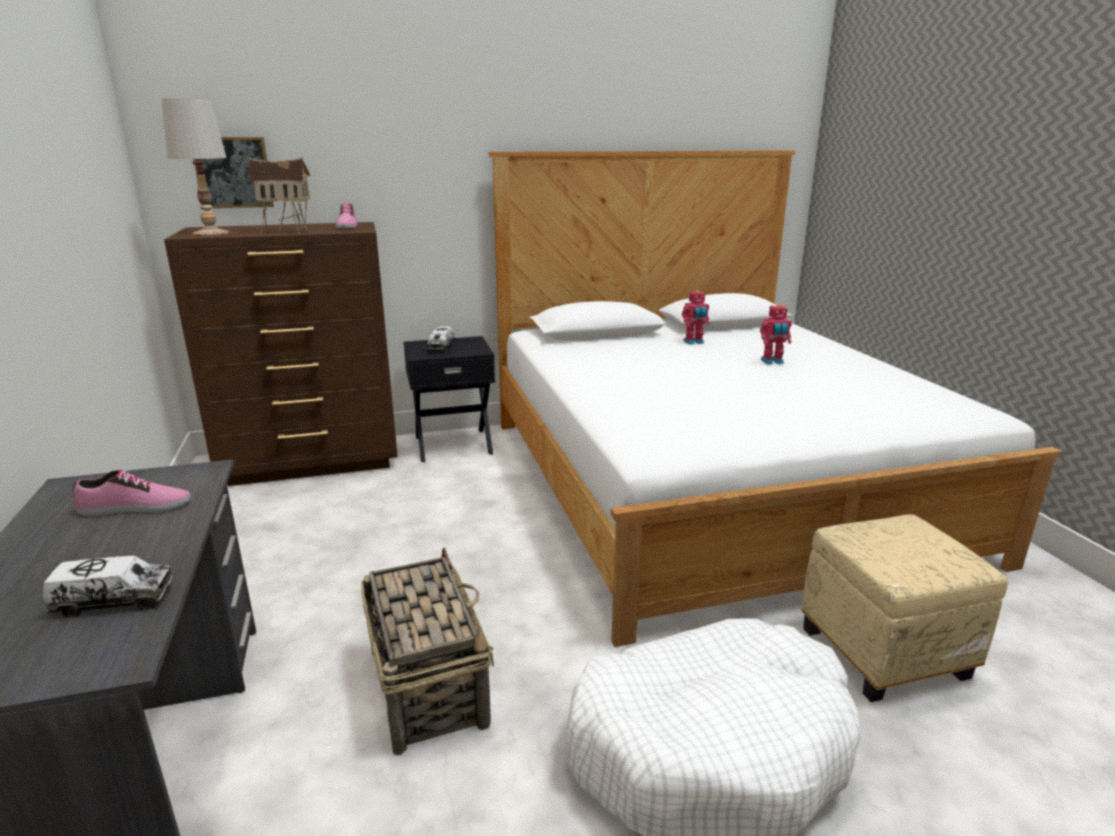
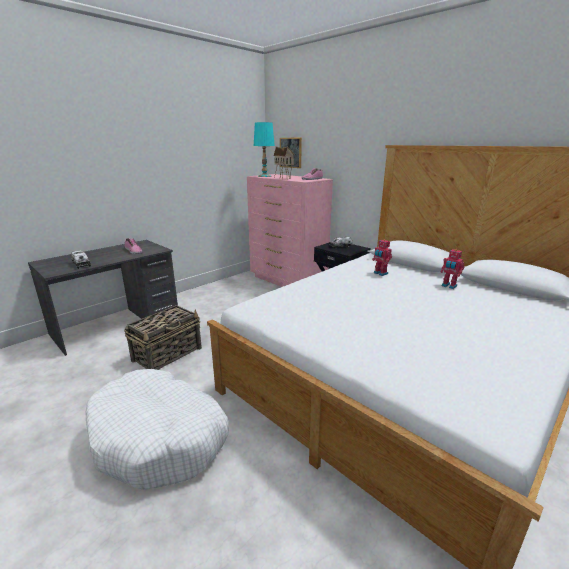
camera: 60 degrees right, 0 degrees up
white table lamp [162,98,229,236] -> turquoise table lamp [254,122,275,177]
brown dresser [164,222,398,486] -> pink dresser [247,174,333,287]
toy robot [760,304,792,364] -> toy robot moved to [372,239,392,276]
beige ottoman [801,514,1008,702] -> none

